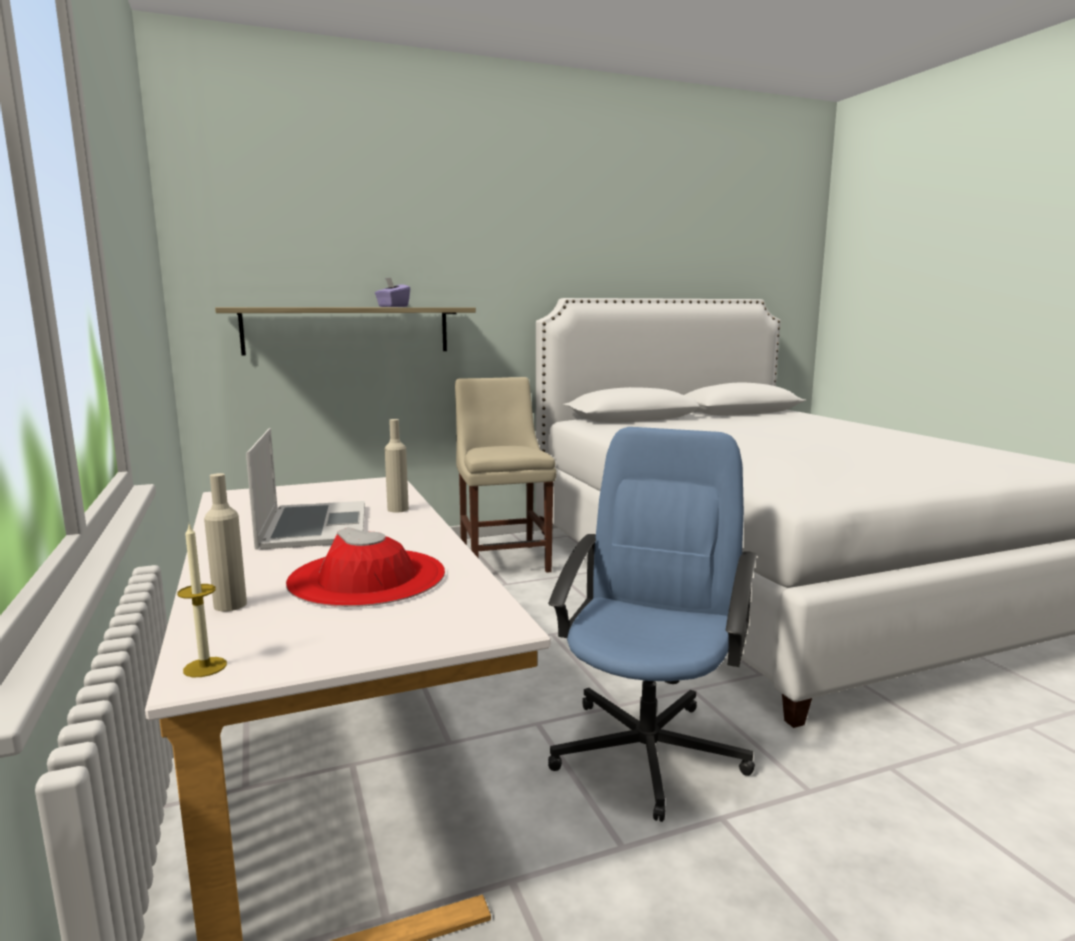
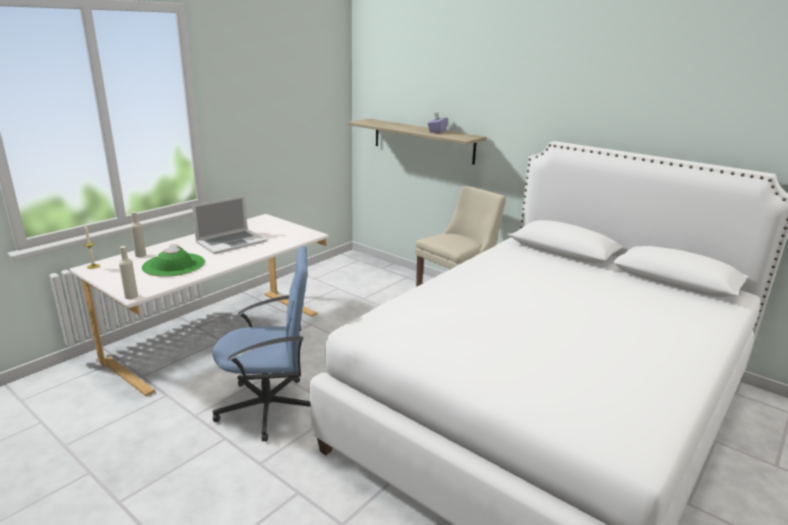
camera: 60 degrees right, 10 degrees up
red hat [286,527,445,607] -> green hat [142,244,205,277]
beige bottle [385,419,409,512] -> beige bottle moved to [119,246,138,299]

